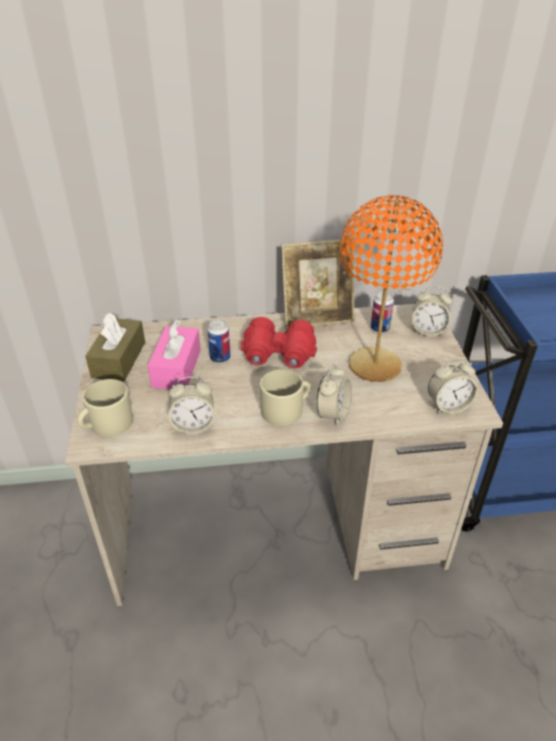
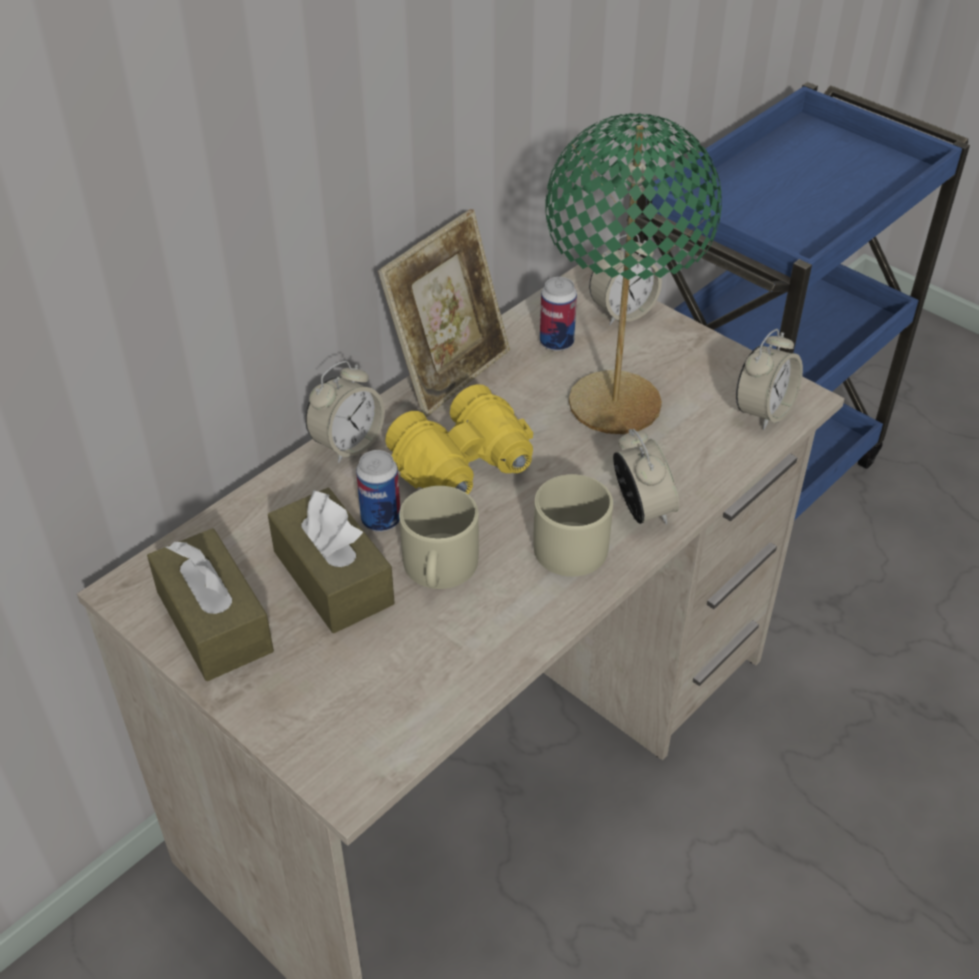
camera: 40 degrees left, 5 degrees up
beige mug [77,379,133,437] -> beige mug moved to [399,486,479,589]
pink tissue box [148,320,201,389] -> brown tissue box [268,488,395,633]
alarm clock [168,377,215,434] -> alarm clock moved to [305,361,385,464]
red binoculars [241,317,317,368] -> yellow binoculars [385,384,533,494]
orange table lamp [340,195,443,382] -> green table lamp [545,113,722,434]

